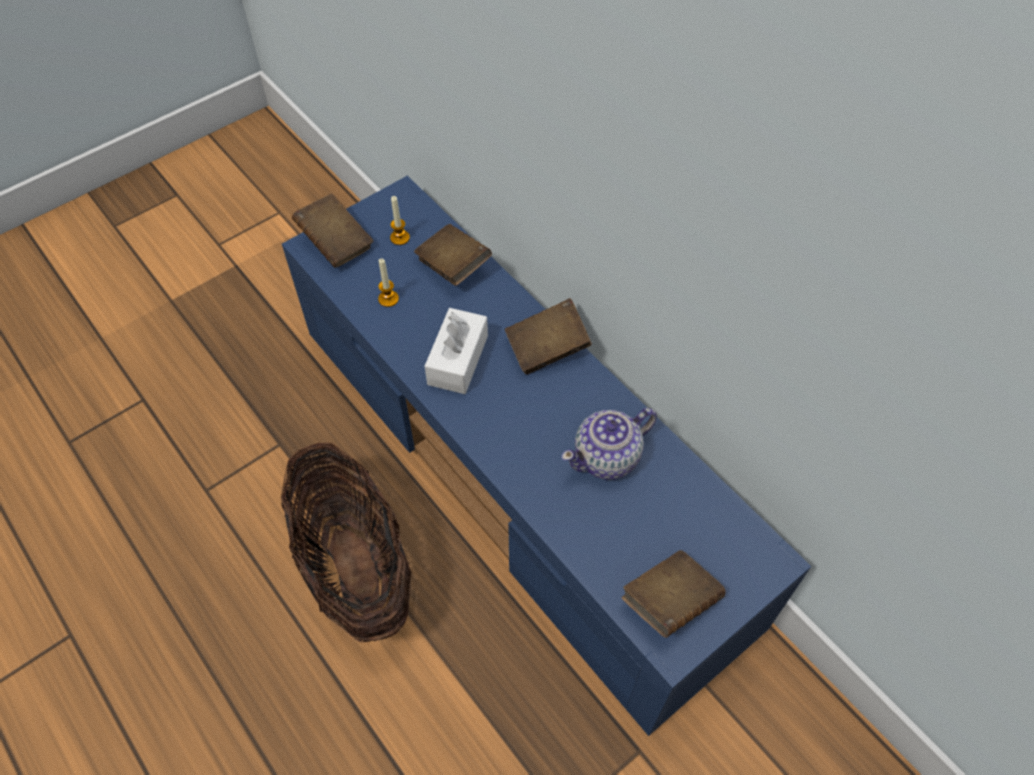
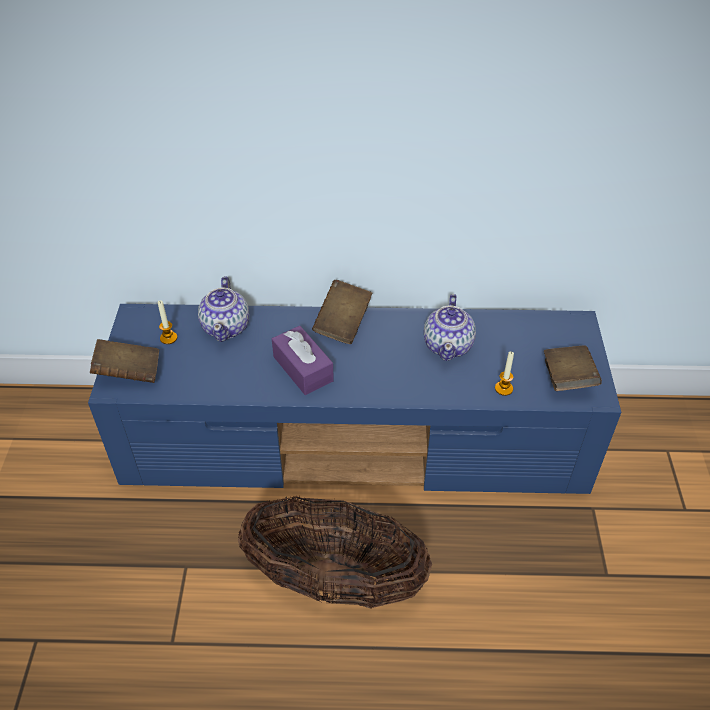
camera: 50 degrees left, 10 degrees down
candle [378,258,399,307] -> candle moved to [495,352,514,396]
brown book [414,224,492,286] -> teapot [198,276,249,342]
white tissue box [425,308,488,394] -> purple tissue box [272,326,334,395]

